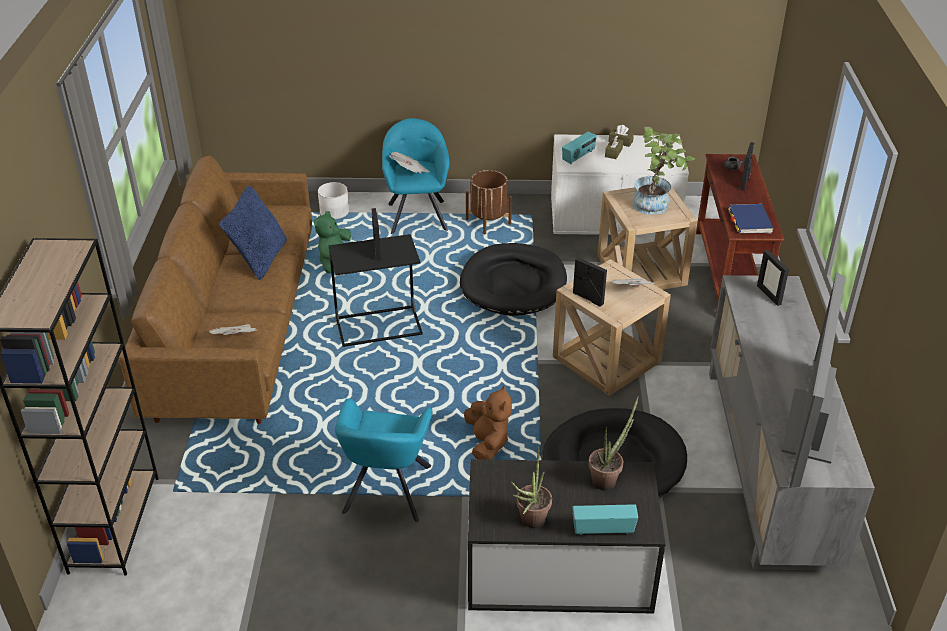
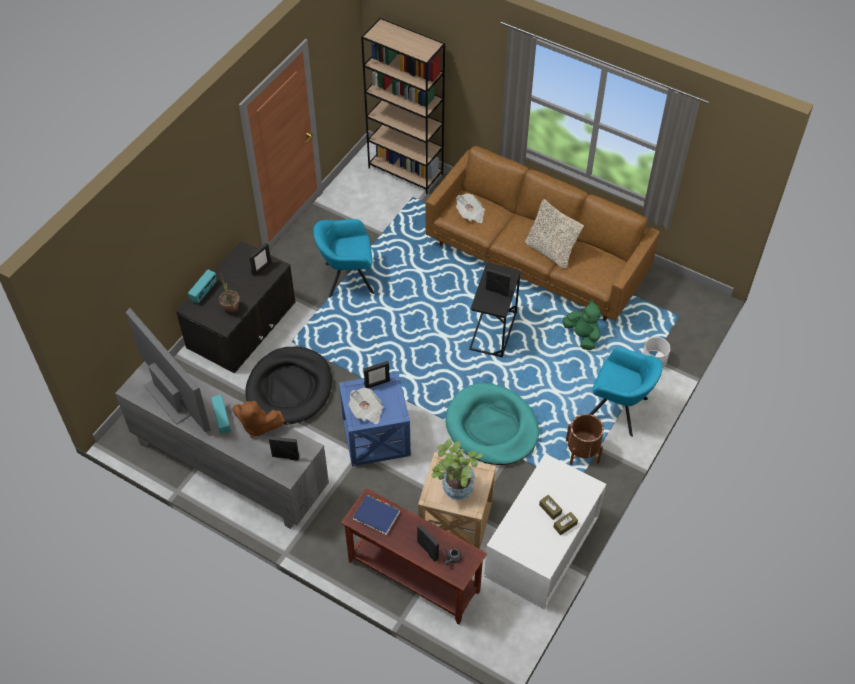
camera: 120 degrees right, 15 degrees up
blue pillow [219,186,287,280] -> beige pillow [525,199,584,269]
turquoise armchair [335,398,433,522] -> turquoise armchair turned 45 degrees counterclockwise [313,219,374,298]
newspaper [389,152,430,173] -> none
black dog bed [460,243,567,316] -> turquoise dog bed [445,383,539,465]
brown plush toy [464,385,512,460] -> brown plush toy moved to [233,401,285,438]
potted plant [511,446,552,528] -> none
beige side table [553,259,671,396] -> blue side table [339,372,411,466]
radio [562,132,597,164] -> radio moved to [211,395,231,434]
none -> picture frame [249,243,271,277]

